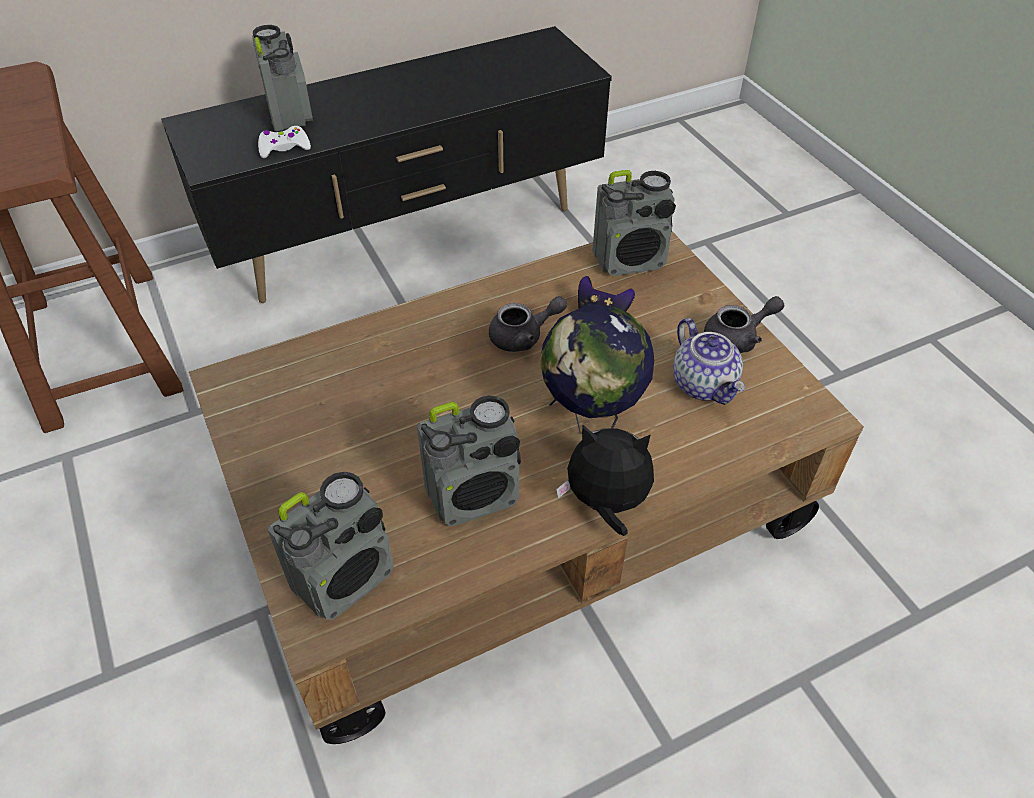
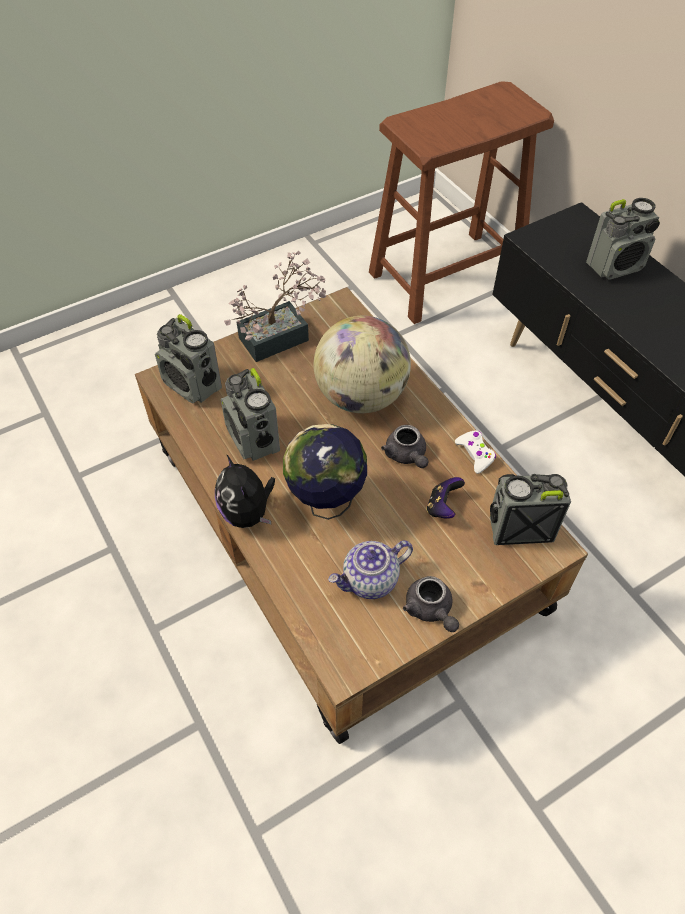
camera: 85 degrees right, 5 degrees up
white game controller [258,126,311,158] -> white game controller moved to [455,431,496,474]
plush toy [556,425,654,536] -> plush toy turned 150 degrees clockwise [215,454,275,528]
radio [592,170,676,276] -> radio turned 105 degrees clockwise [490,474,571,545]
none -> potted plant [224,251,327,362]
none -> globe [314,316,411,413]

